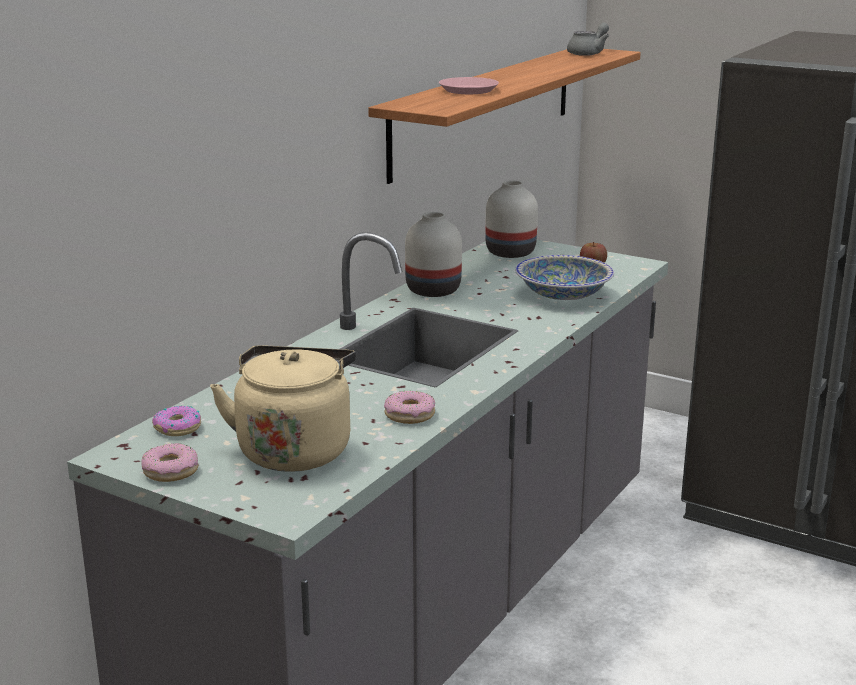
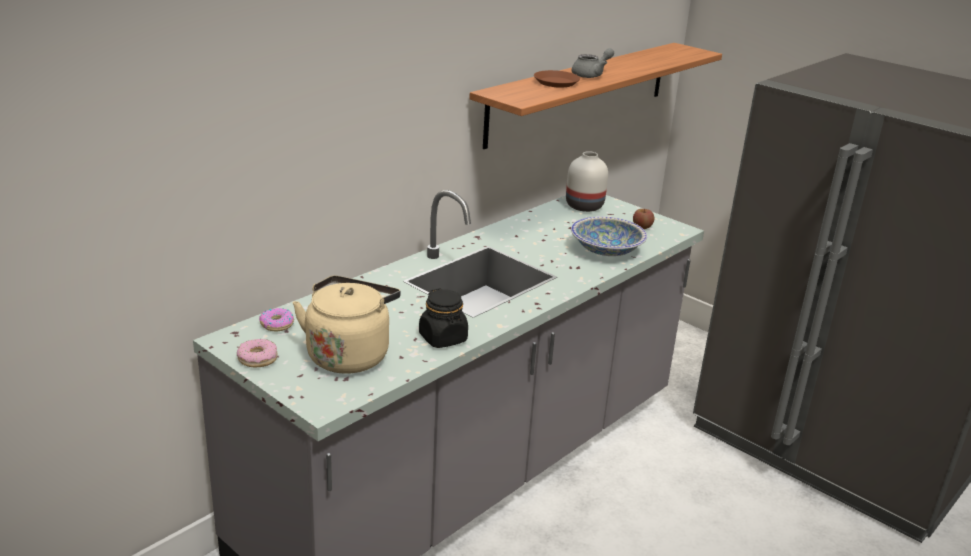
camera: 10 degrees right, 5 degrees up
donut [384,391,435,424] -> black jar [419,288,468,348]
white vase [405,212,462,297] -> none
pink plate [439,77,499,94] -> brown plate [534,70,580,88]
grey teapot [567,23,609,56] -> grey teapot moved to [572,48,614,78]

